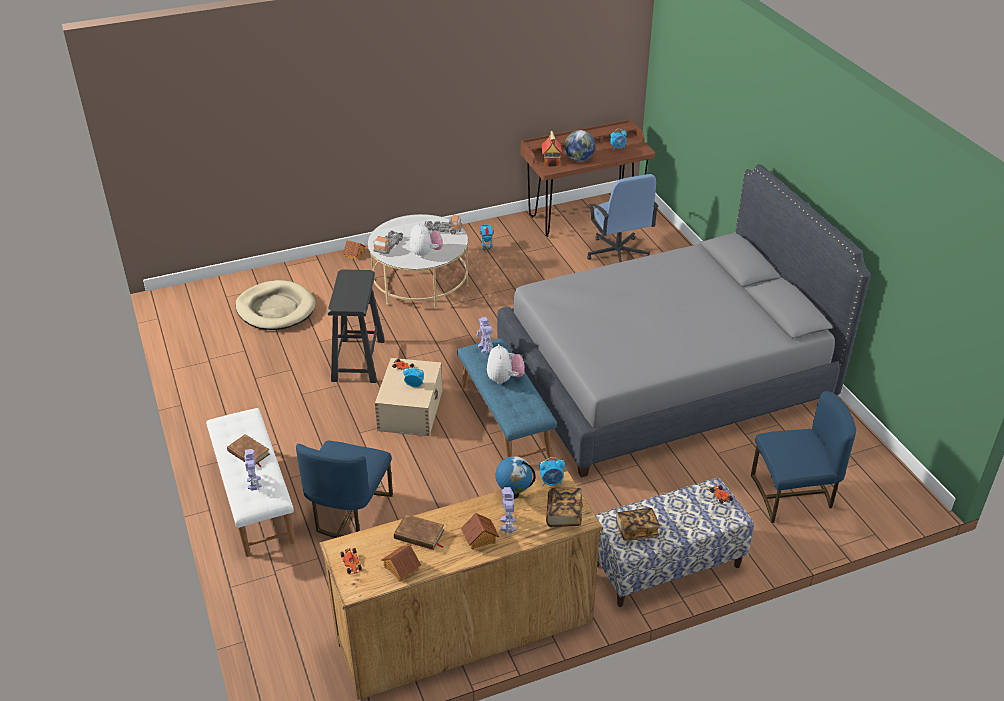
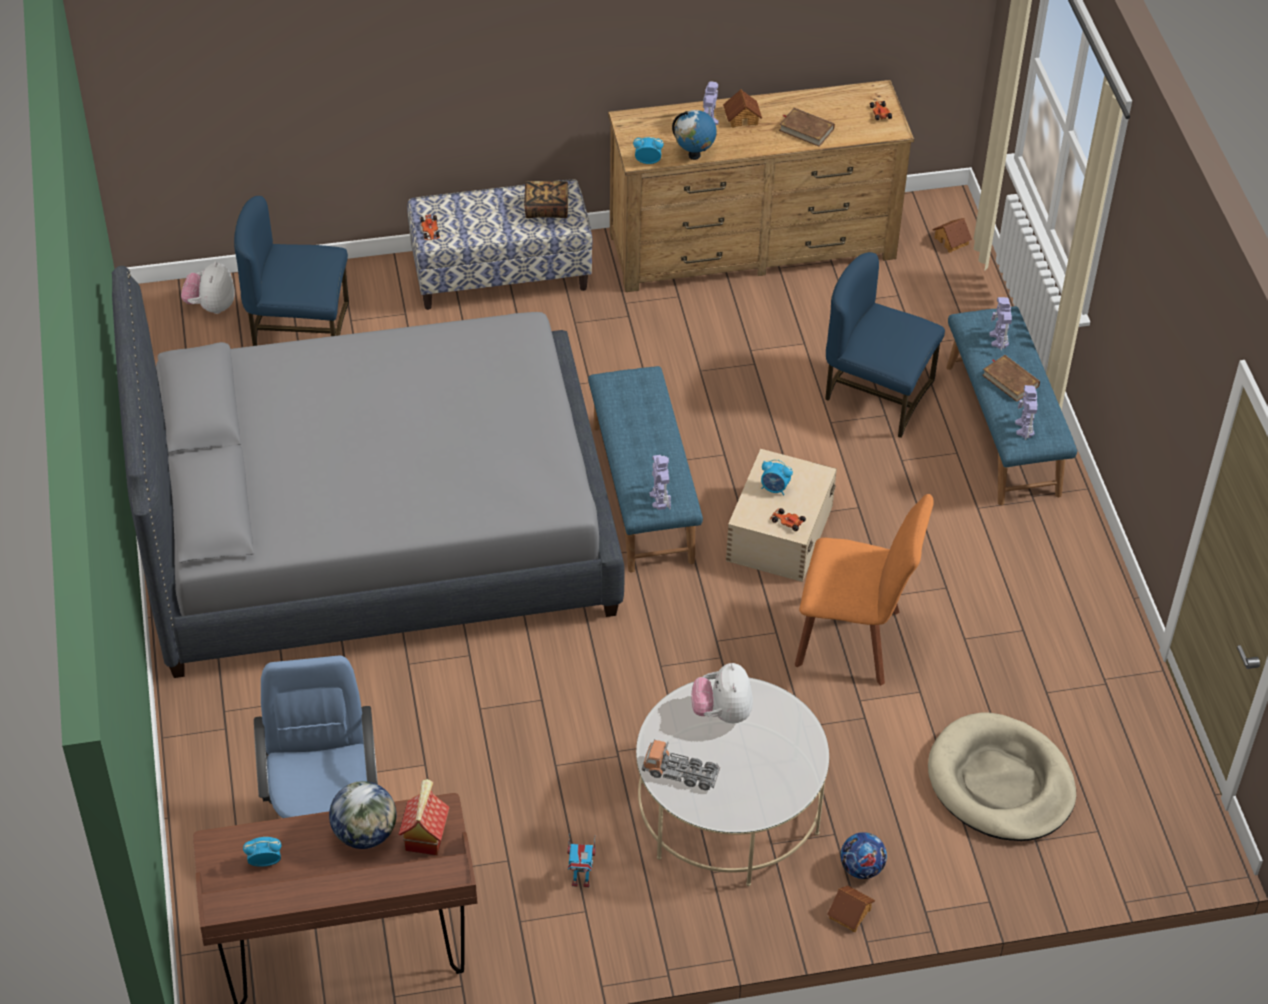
camera: 170 degrees left, 10 degrees up
white bench [206,408,295,557] -> blue bench [946,306,1077,505]
blue chair [296,441,393,538] -> blue chair turned 90 degrees counterclockwise [825,252,945,438]
black stool [328,269,385,383] -> orange chair [795,494,934,686]
toy truck [373,230,403,254] -> none
toy house [381,545,421,581] -> toy house moved to [932,218,972,253]
plush toy [487,344,525,384] -> plush toy moved to [181,261,235,314]
book [546,488,583,527] -> none
none -> football [841,832,887,879]
none -> toy robot [1015,385,1038,440]

